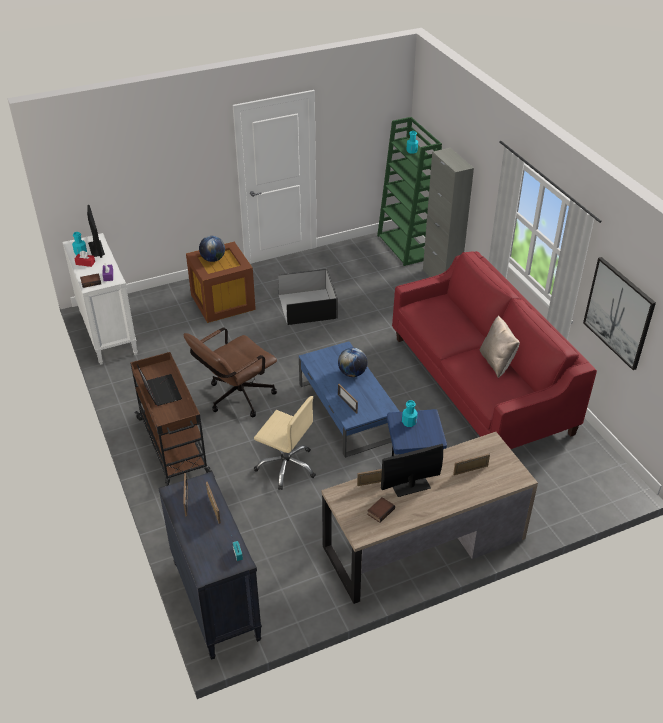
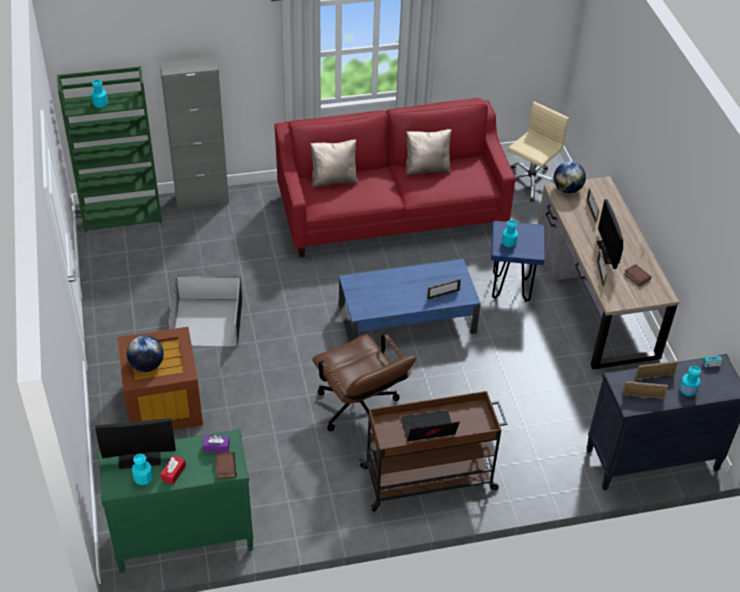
camera: 80 degrees left, 5 degrees up
white dresser [62,233,138,365] -> green dresser [98,429,254,573]
beige office chair [254,396,316,490] -> beige office chair moved to [508,102,569,202]
globe [338,348,368,377] -> globe moved to [554,161,586,193]
picture [583,257,656,370] -> none
none -> beige pillow [310,140,358,187]
none -> turquoise bottle [680,366,701,396]

